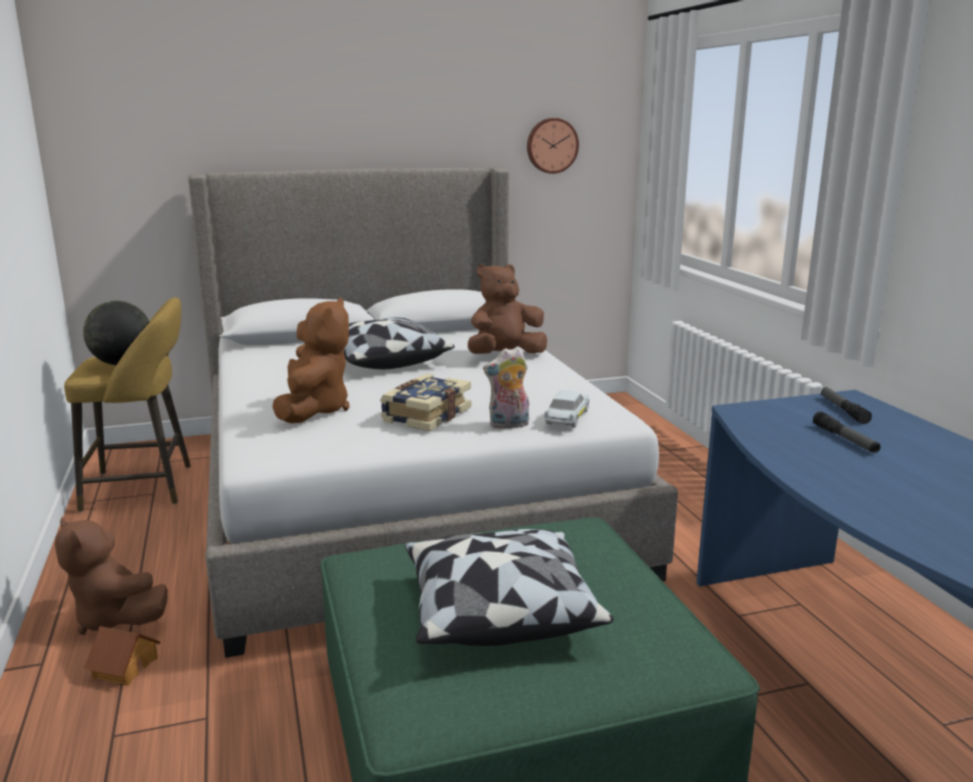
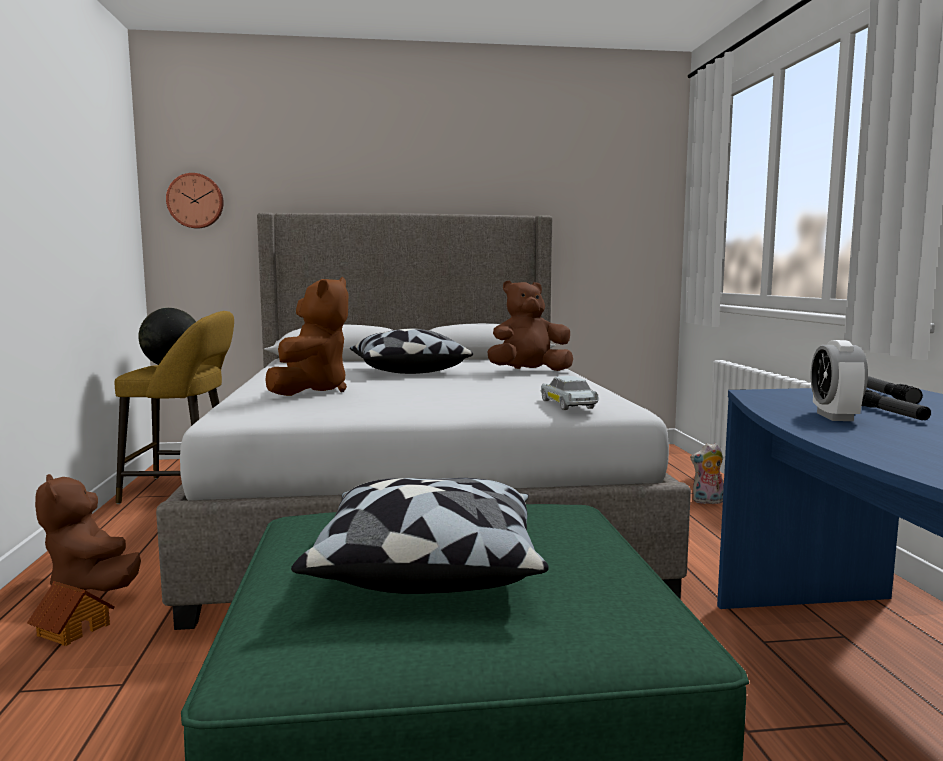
camera: 10 degrees right, 10 degrees down
book [380,374,471,431] -> none
plush toy [483,347,529,429] -> plush toy moved to [690,443,724,504]
wall clock [527,118,579,174] -> wall clock moved to [166,173,224,229]
white toy car [544,390,589,428] -> white toy car turned 45 degrees counterclockwise [541,376,598,410]
none -> alarm clock [810,340,868,421]

